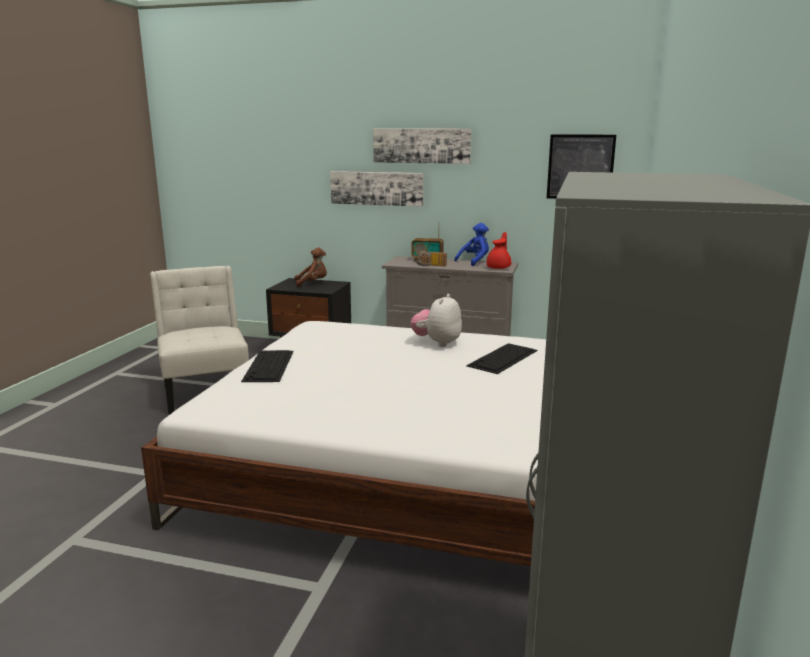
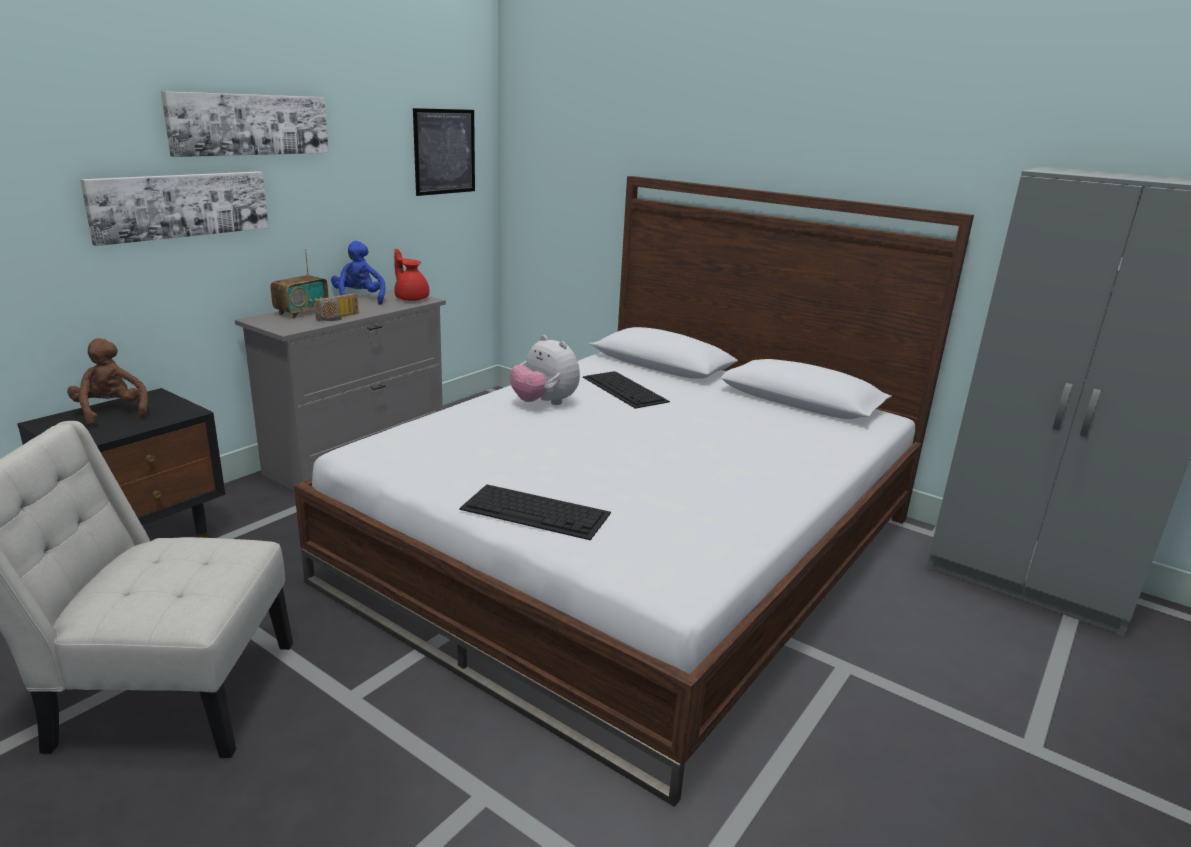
camera: 70 degrees left, 5 degrees up
brown plush toy [295,248,327,287] -> brown plush toy turned 45 degrees counterclockwise [67,338,148,425]

